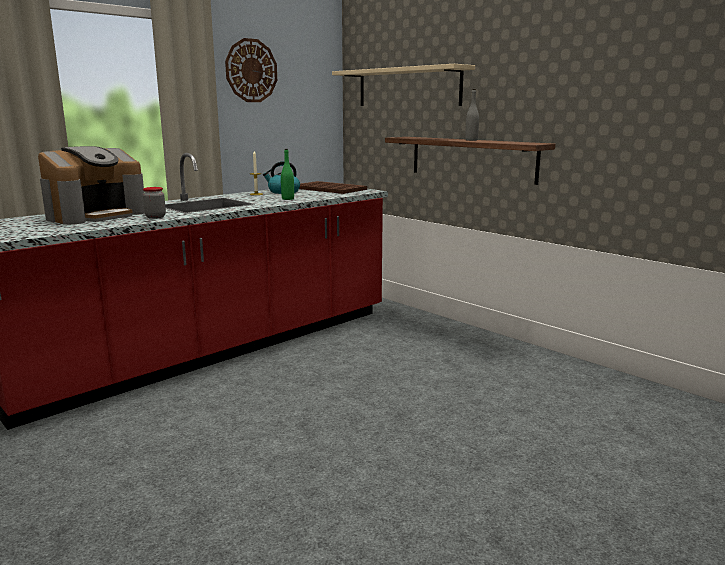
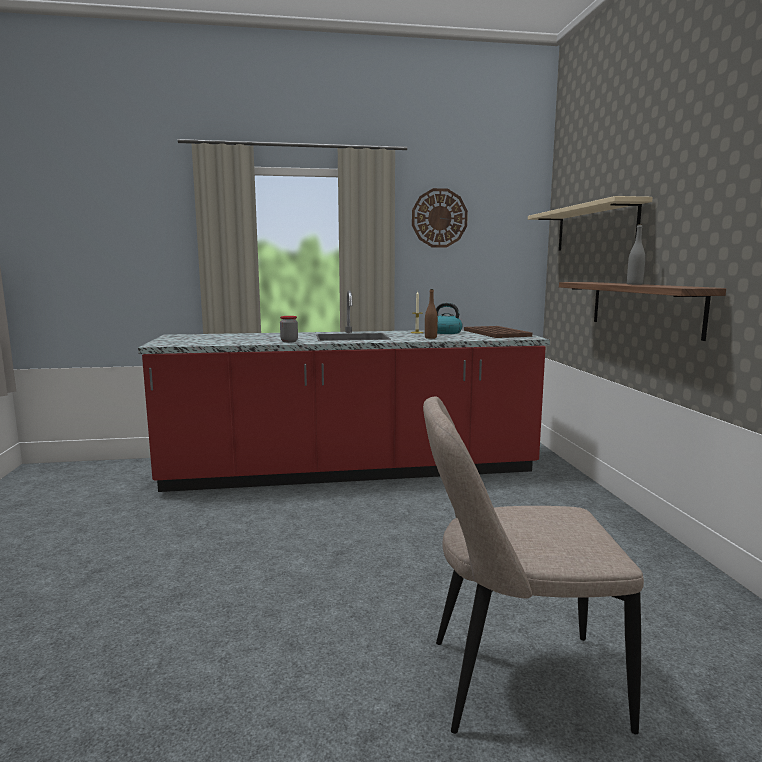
camera: 35 degrees right, 5 degrees down
coffee machine [38,146,145,225] -> none
green bottle [281,149,294,200] -> brown bottle [425,289,438,339]
none -> beige chair [423,397,644,734]

